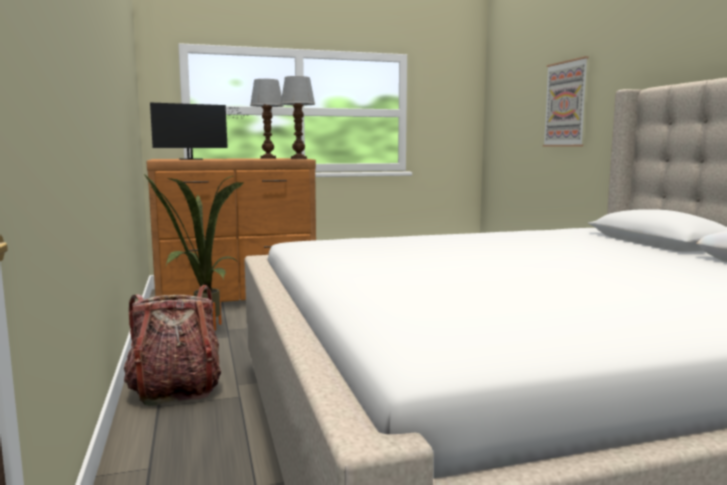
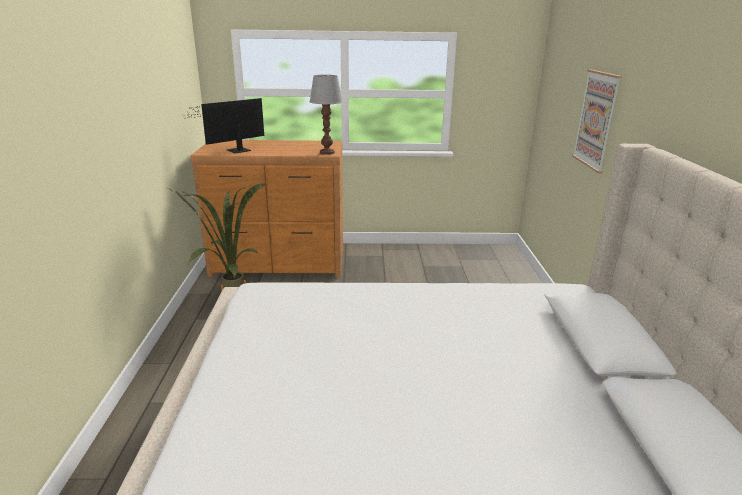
camera: 15 degrees right, 15 degrees up
backpack [124,285,221,406] -> none
monitor [150,103,245,160] -> monitor turned 150 degrees clockwise [180,98,264,154]
table lamp [250,79,284,159] -> none

